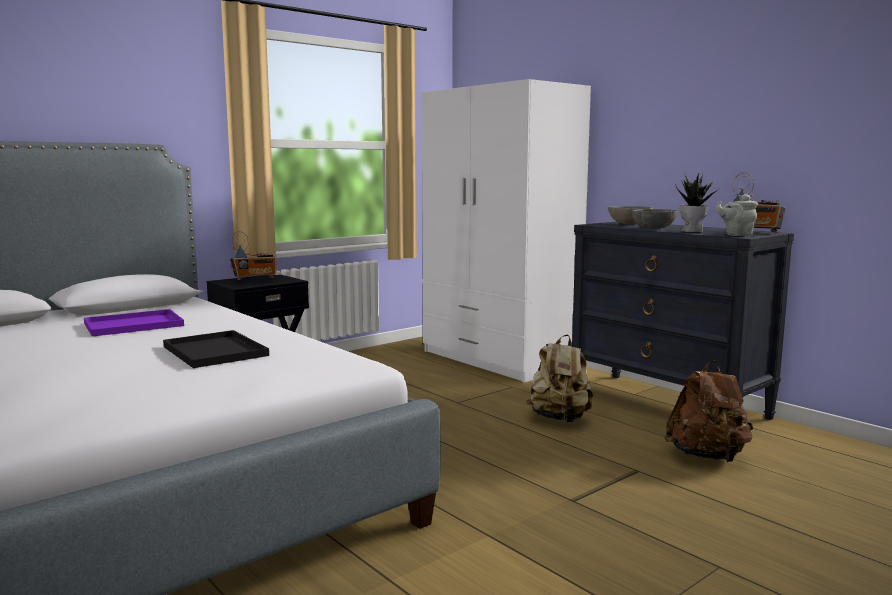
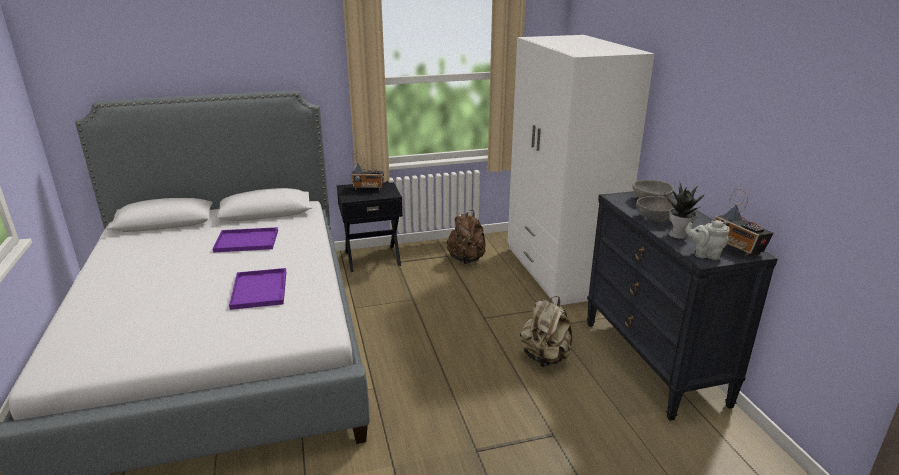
camera: 25 degrees right, 15 degrees up
black tray [163,330,269,368] -> purple tray [229,268,286,310]
brown backpack [664,360,753,462] -> brown backpack moved to [447,210,486,264]

